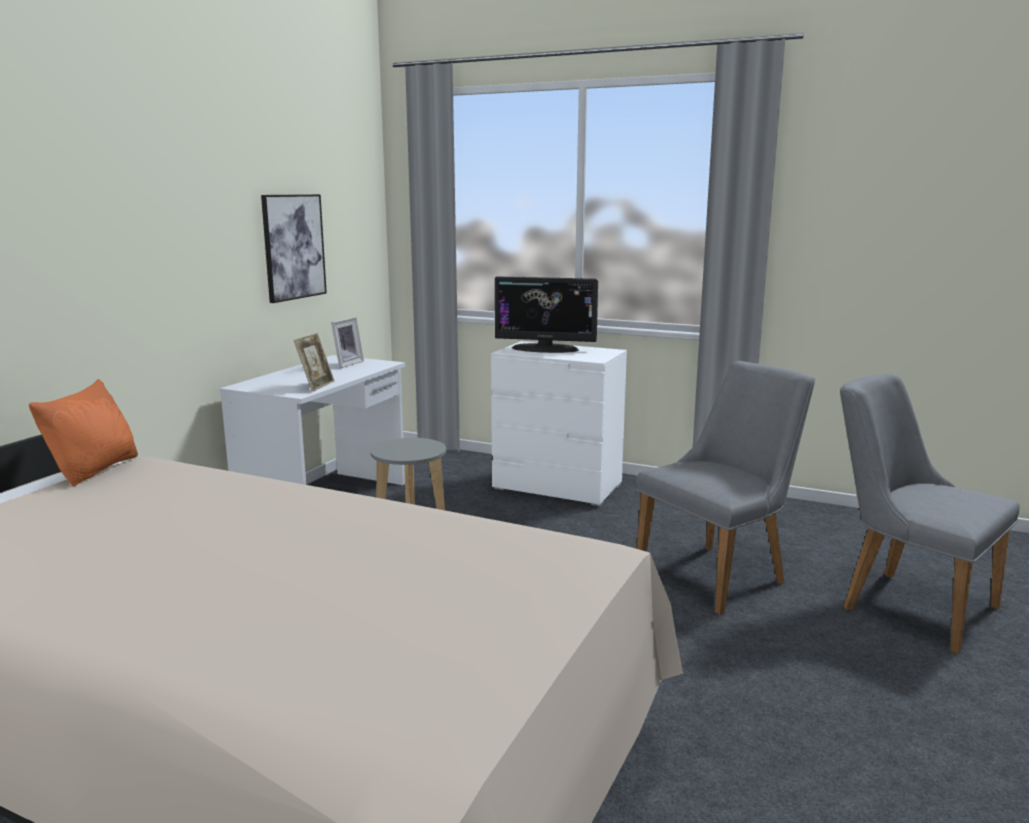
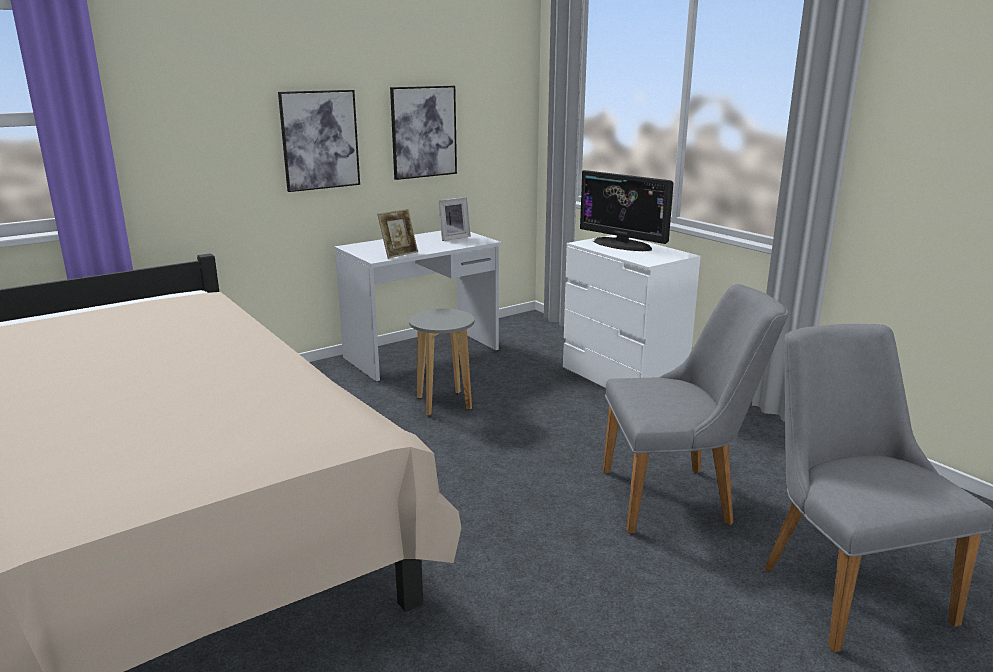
camera: 30 degrees right, 5 degrees up
orange pillow [29,379,138,487] -> none
none -> picture [278,90,360,192]

